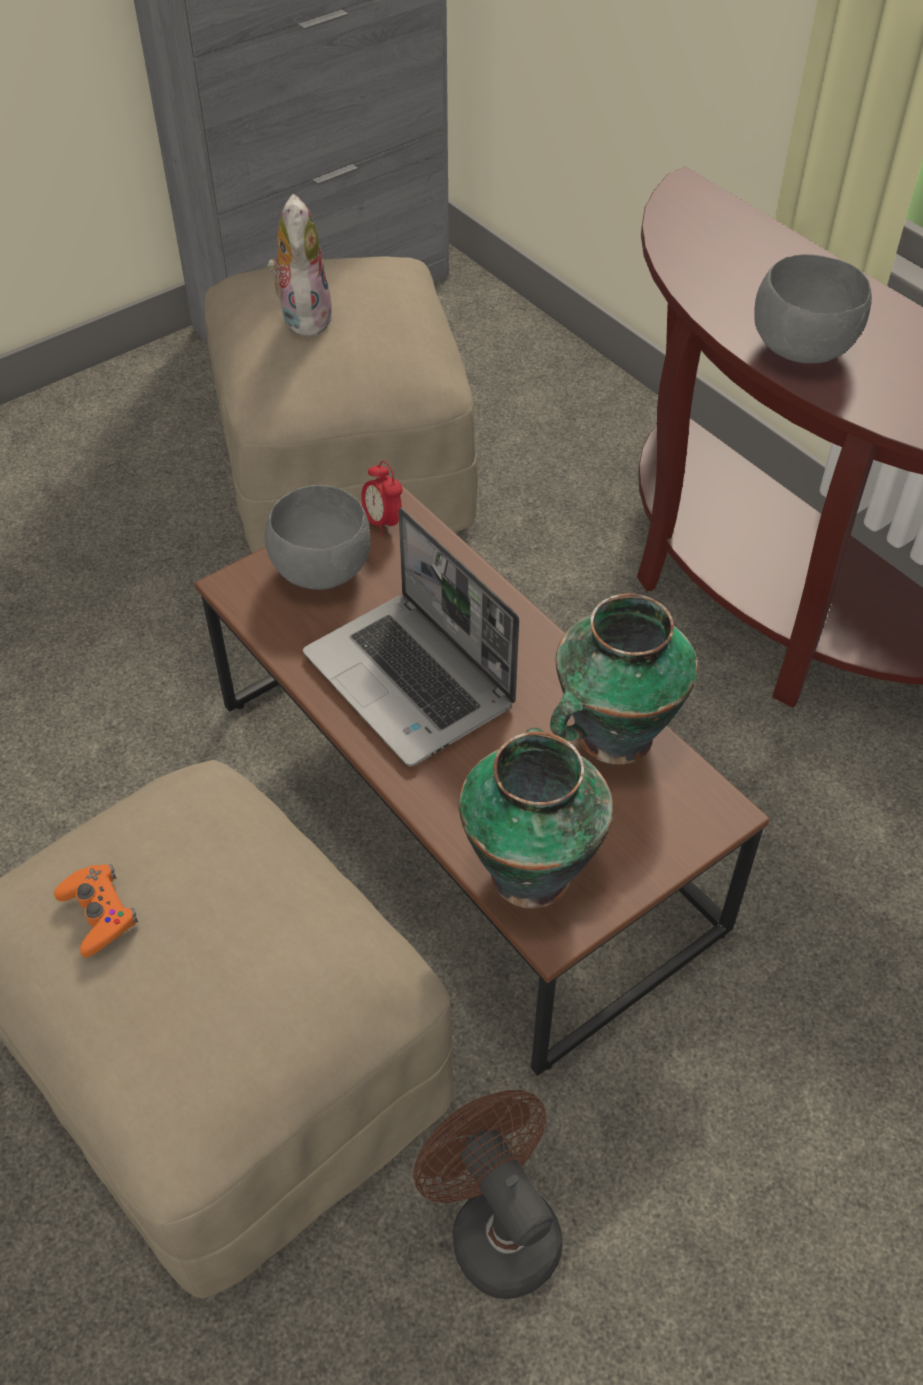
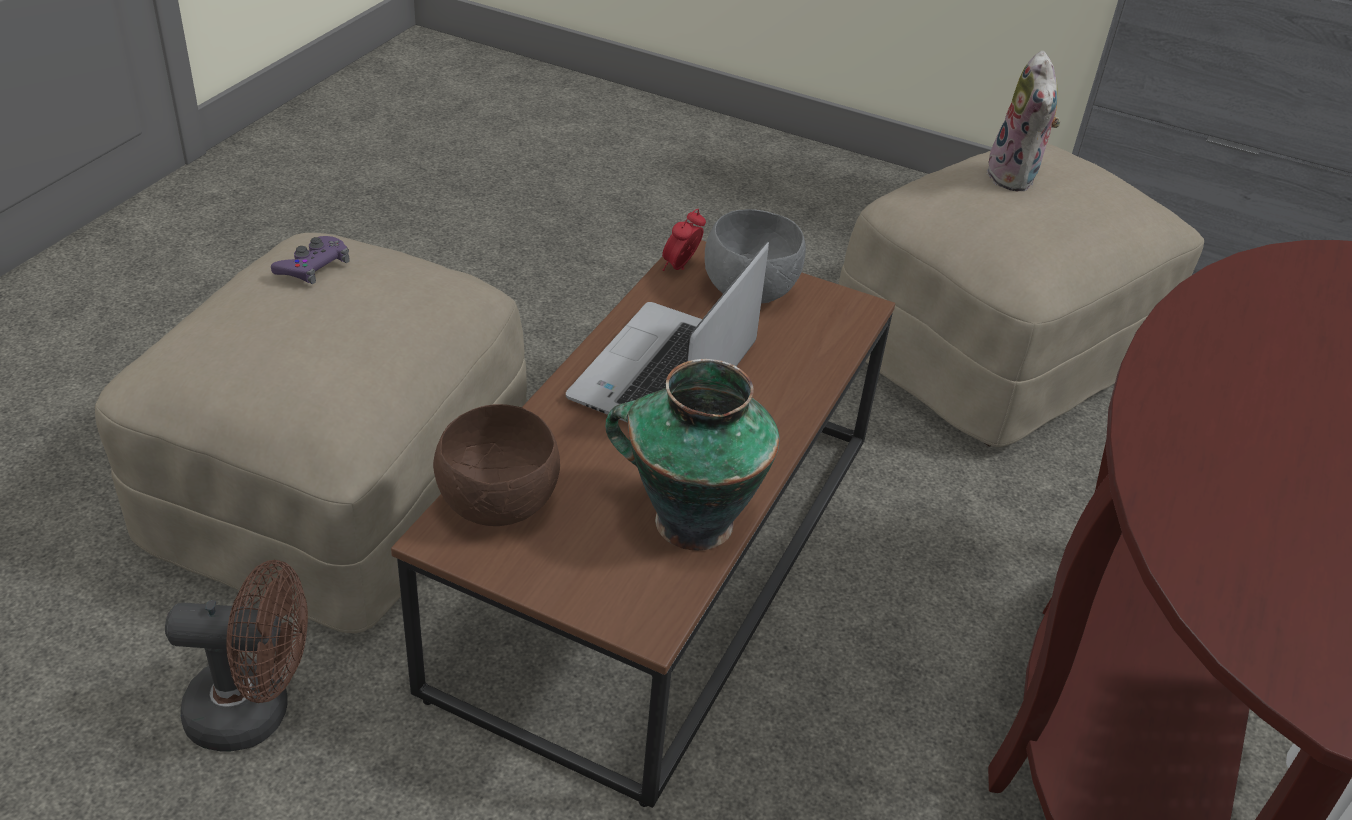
camera: 60 degrees right, 10 degrees down
orange game controller [54,864,138,957] -> purple game controller [271,236,350,284]
plush toy [267,194,333,337] -> plush toy turned 120 degrees clockwise [987,50,1061,191]
alarm clock [361,461,402,536] -> alarm clock moved to [662,209,706,271]
brown fan [413,1090,563,1299] -> brown fan turned 60 degrees clockwise [165,560,308,751]
vase [459,728,613,908] -> brown bowl [433,404,560,526]
grey bowl [754,254,872,363] -> none

